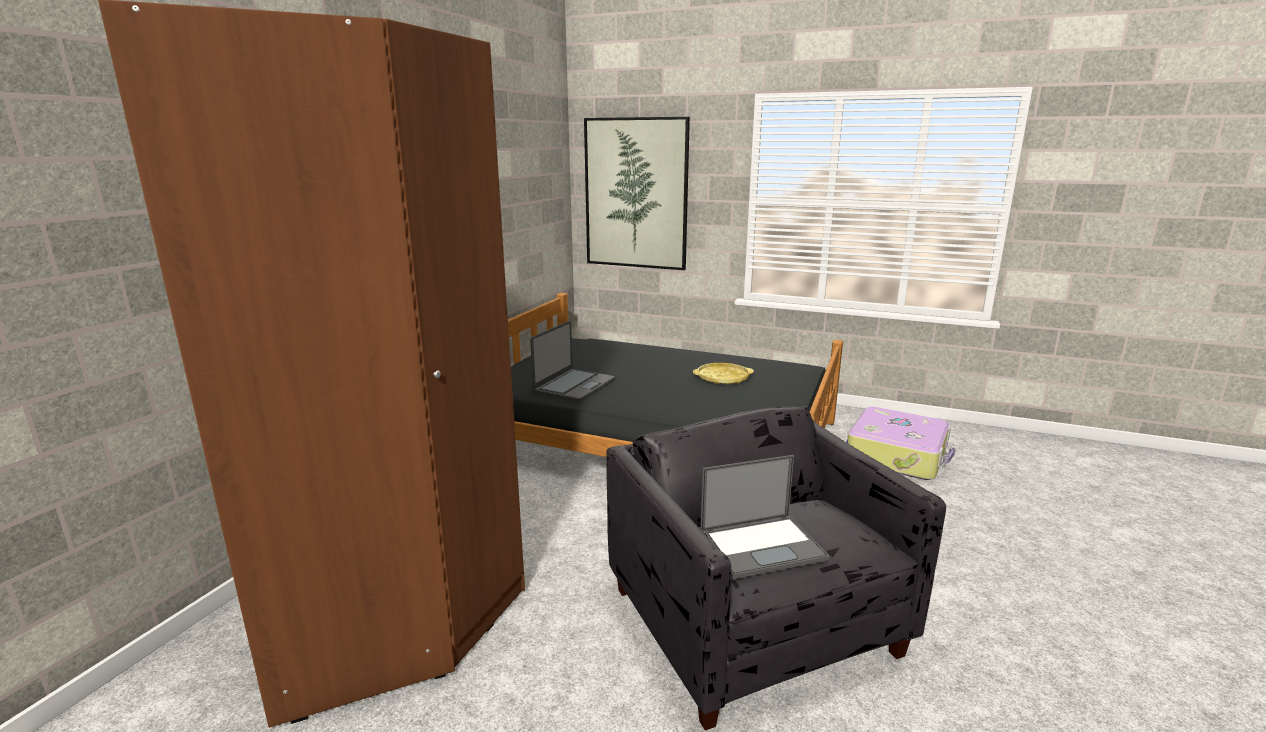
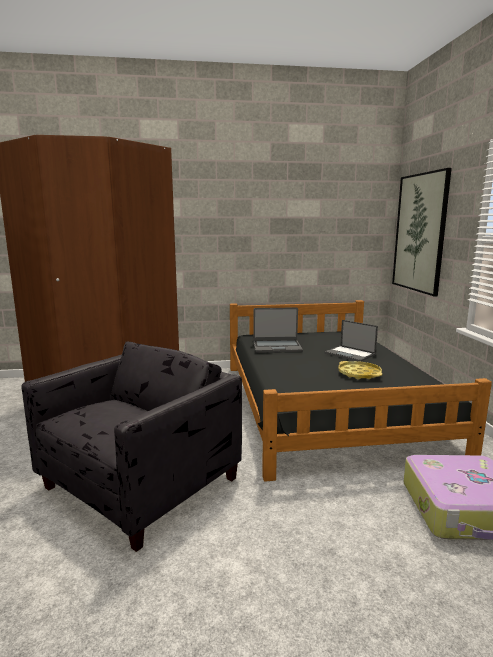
camera: 60 degrees right, 5 degrees down
laptop [700,455,829,579] -> laptop moved to [324,320,378,362]

